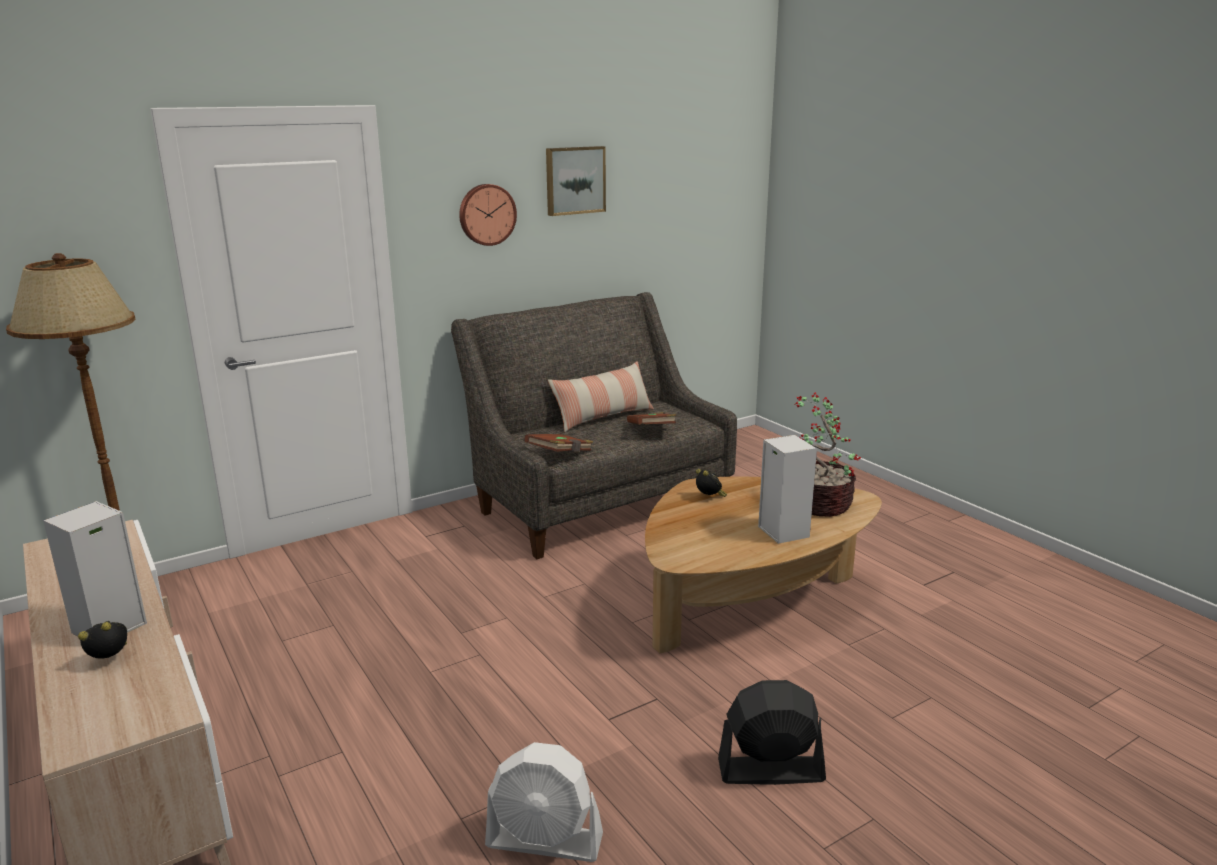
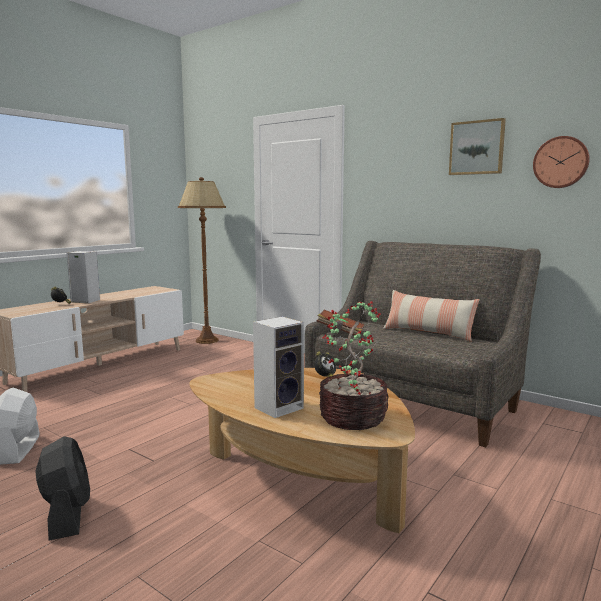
camera: 70 degrees right, 10 degrees down
wall clock [459,184,517,246] -> wall clock moved to [533,136,590,188]
brown book [627,412,676,425] -> none

